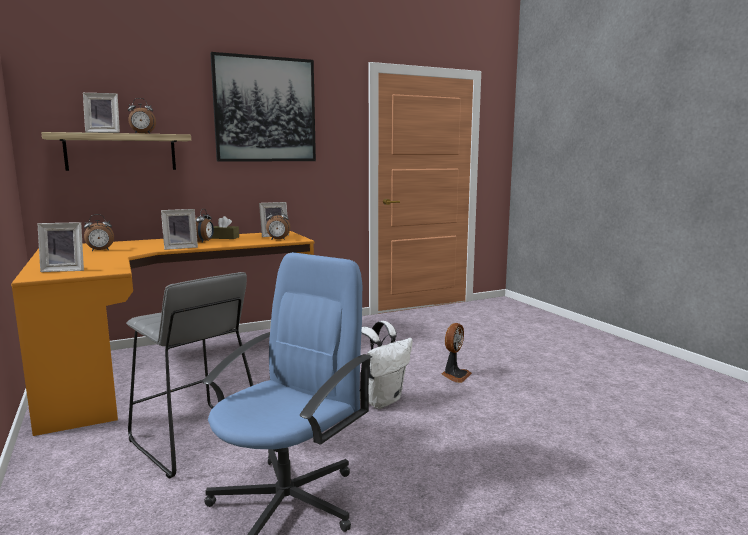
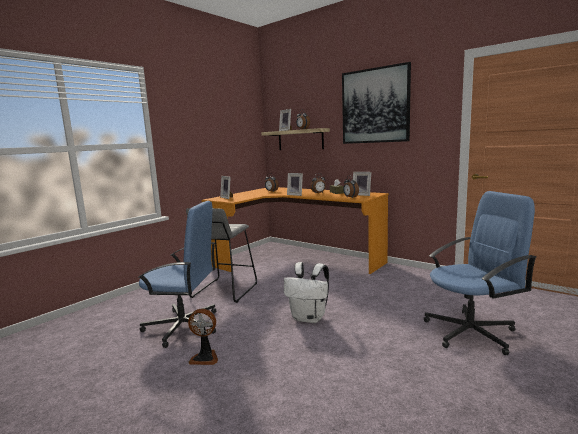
camera: 65 degrees right, 0 degrees up
fan [442,323,472,383] -> fan moved to [188,309,218,365]
none -> blue office chair [424,191,536,355]

